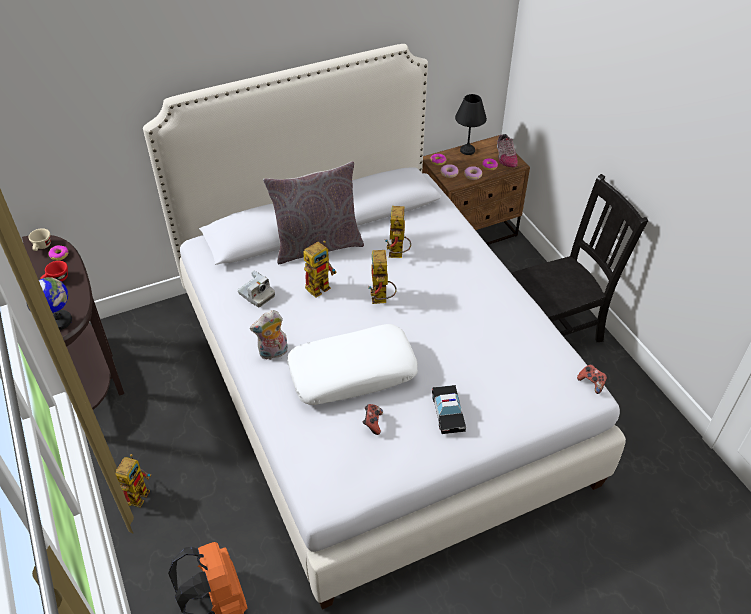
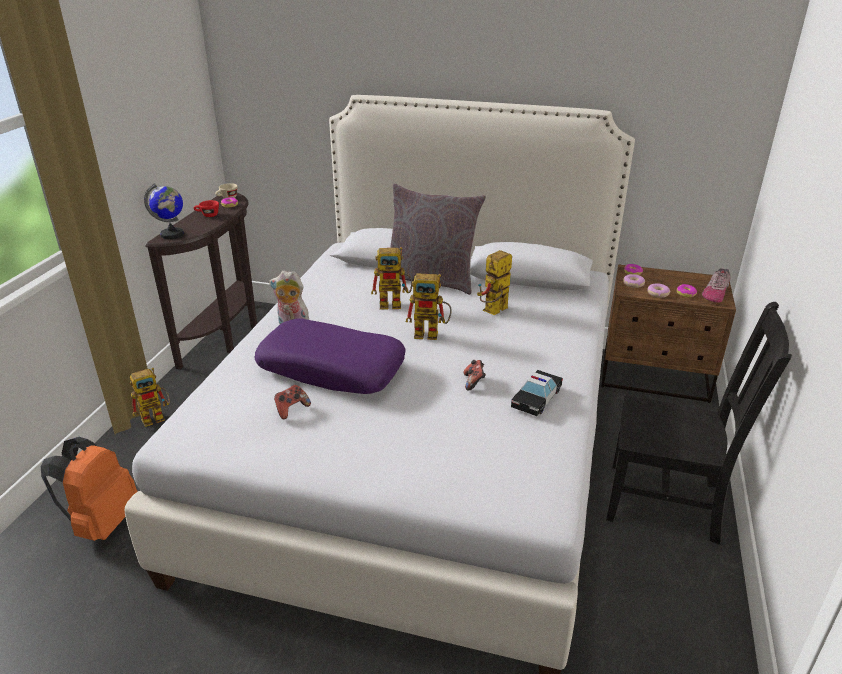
camera: 40 degrees right, 15 degrees down
camera [238,271,275,307] -> none
white pillow [287,324,418,405] -> purple pillow [254,318,406,394]
toy robot [368,250,397,304] -> toy robot turned 120 degrees counterclockwise [406,274,452,340]
toy car [432,385,466,434] -> toy car moved to [511,370,563,416]
black table lamp [455,94,487,155] -> none
game controller [577,364,607,394] -> game controller moved to [463,360,486,390]

